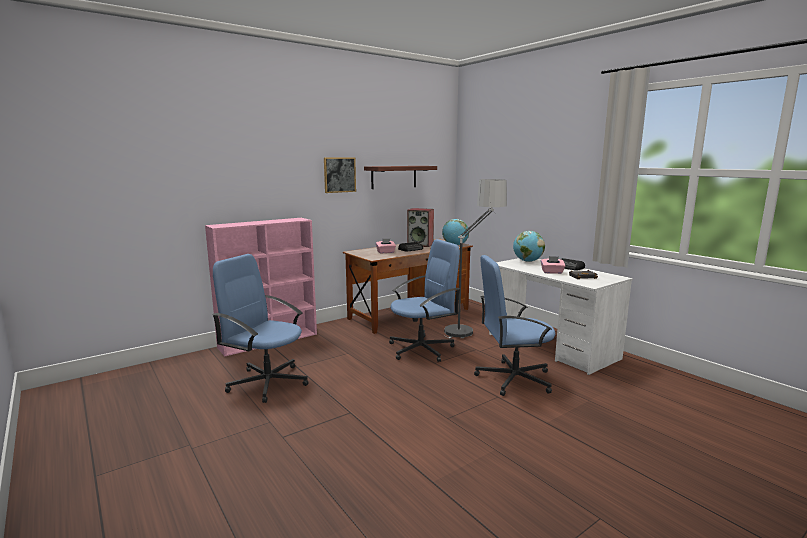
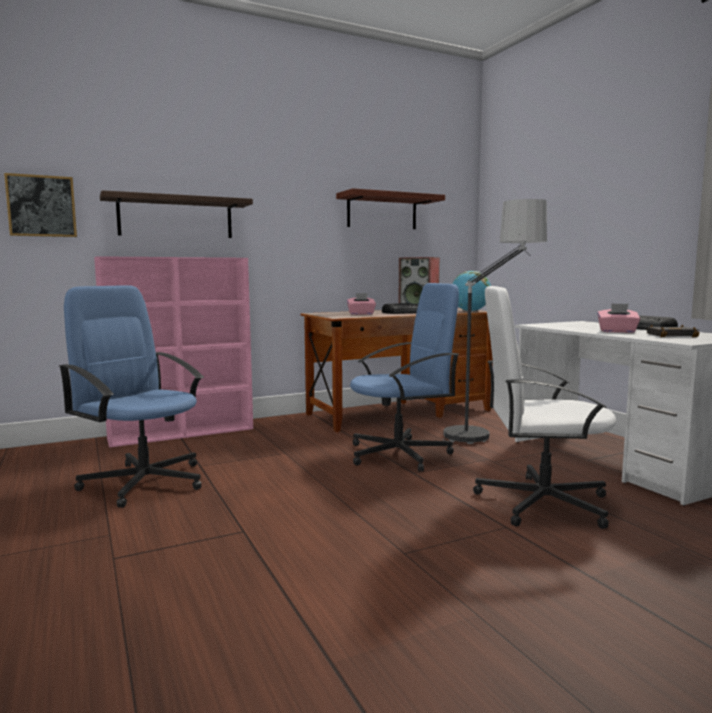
camera: 10 degrees right, 5 degrees down
picture [324,157,356,193] -> picture moved to [4,173,77,237]
blue office chair [474,255,555,396] -> white office chair [473,286,617,529]
globe [513,231,545,262] -> none
none -> shelf [100,190,253,238]

